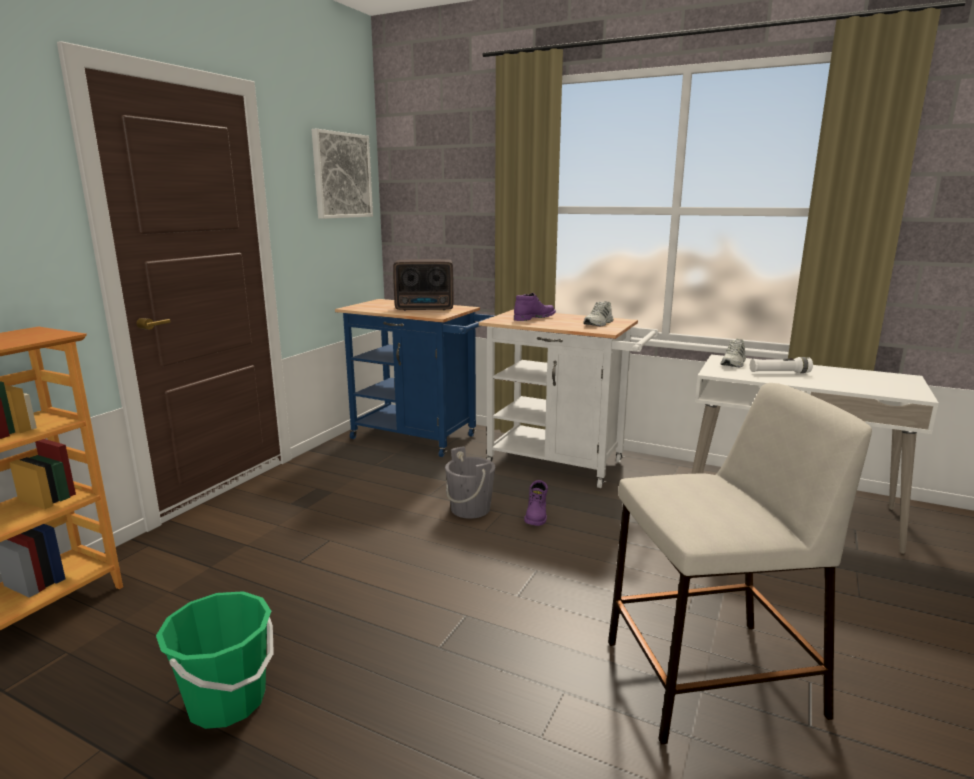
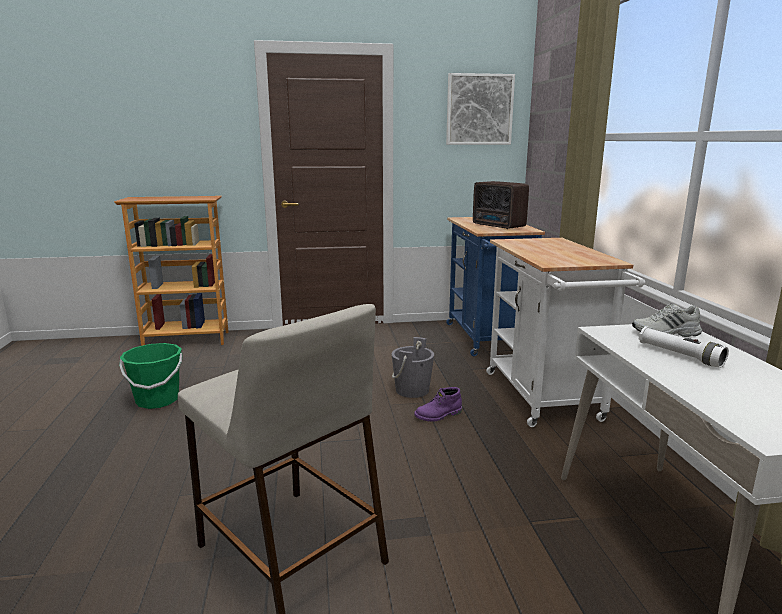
camera: 55 degrees right, 0 degrees up
purple boot [514,293,556,321] -> none
white shoe [584,301,613,326] -> none

